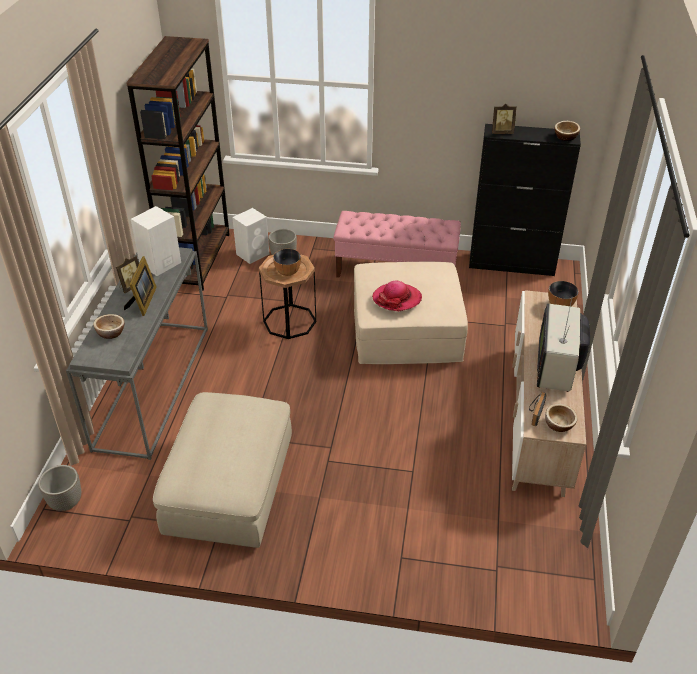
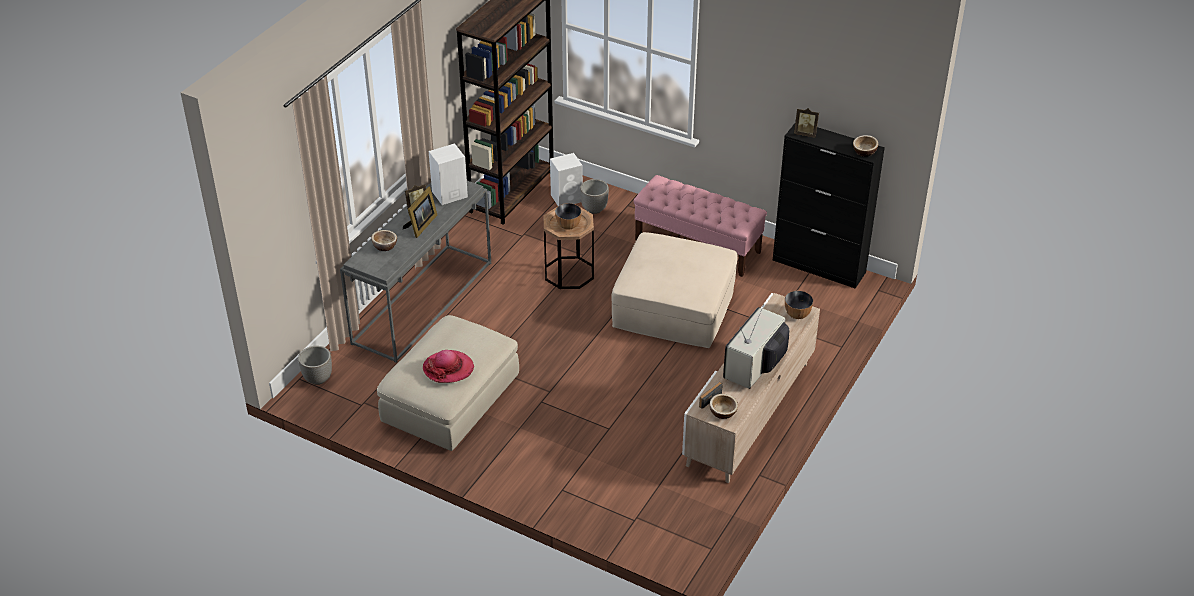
camera: 20 degrees right, 0 degrees up
hat [372,281,422,311] -> hat moved to [423,350,474,383]

